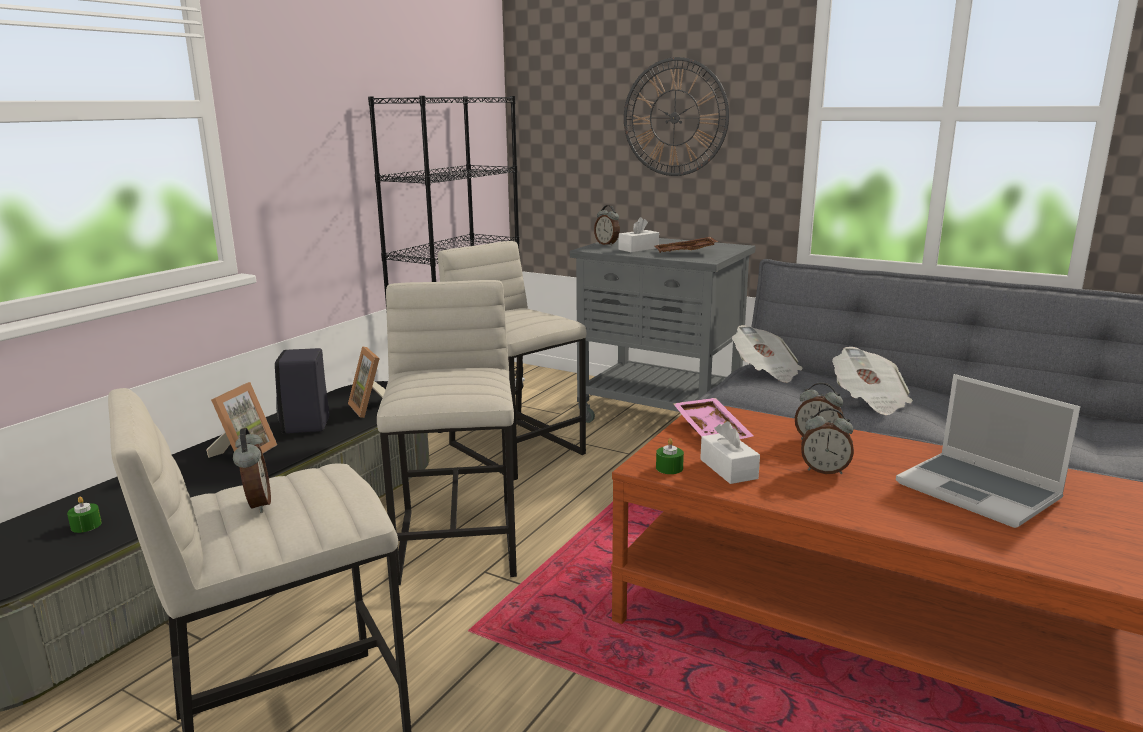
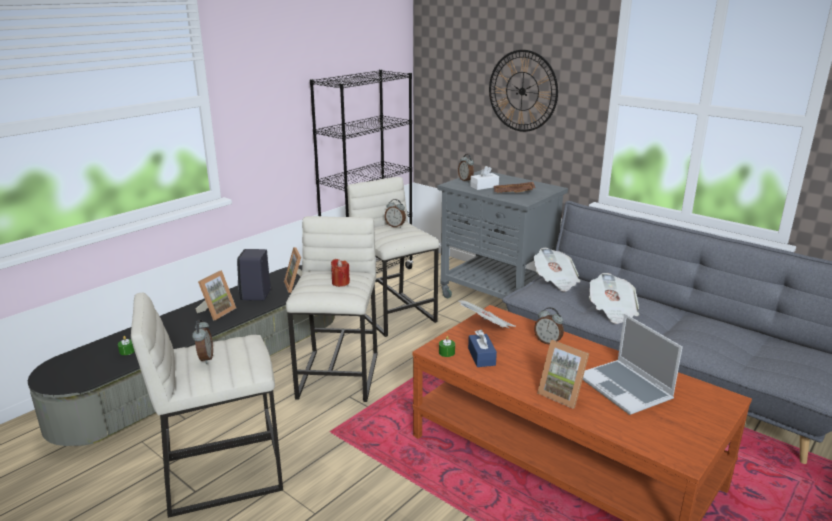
camera: 10 degrees right, 5 degrees up
pink tray [673,398,754,439] -> newspaper [458,300,516,328]
white tissue box [700,421,760,484] -> blue tissue box [468,330,497,367]
alarm clock [801,408,854,474] -> alarm clock moved to [385,199,406,228]
none -> red candle [331,259,350,287]
none -> picture frame [537,340,589,409]

